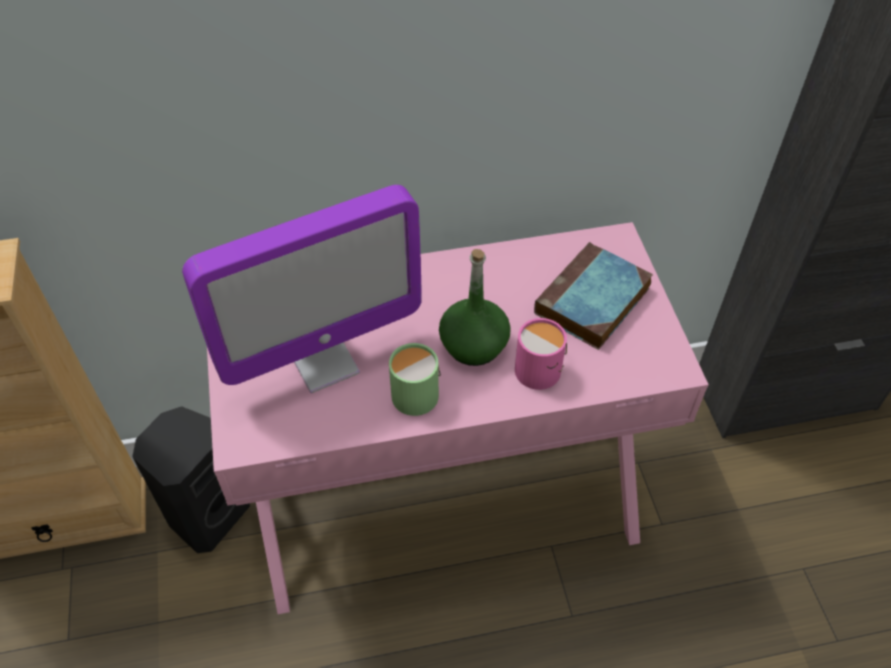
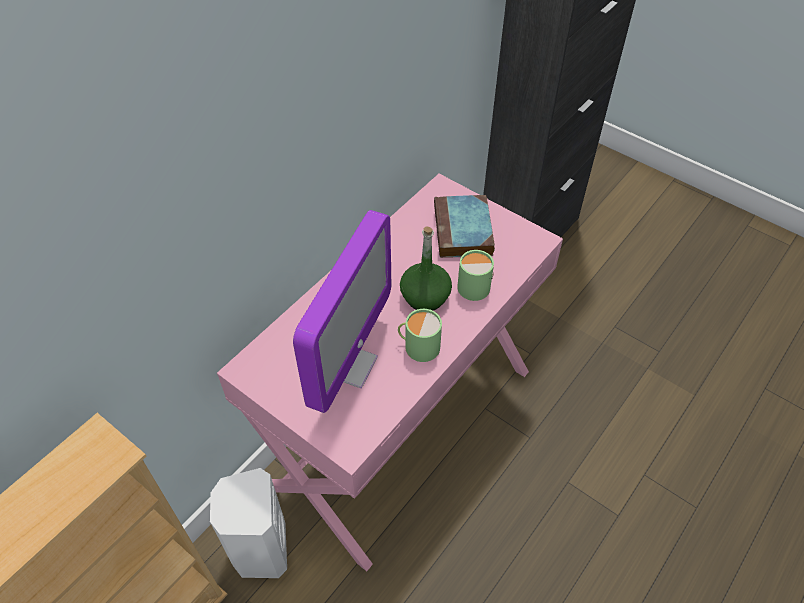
camera: 40 degrees left, 0 degrees up
black speaker [132,406,250,553] -> white speaker [210,468,287,578]
pink mug [515,318,567,390] -> green mug [457,250,494,301]

